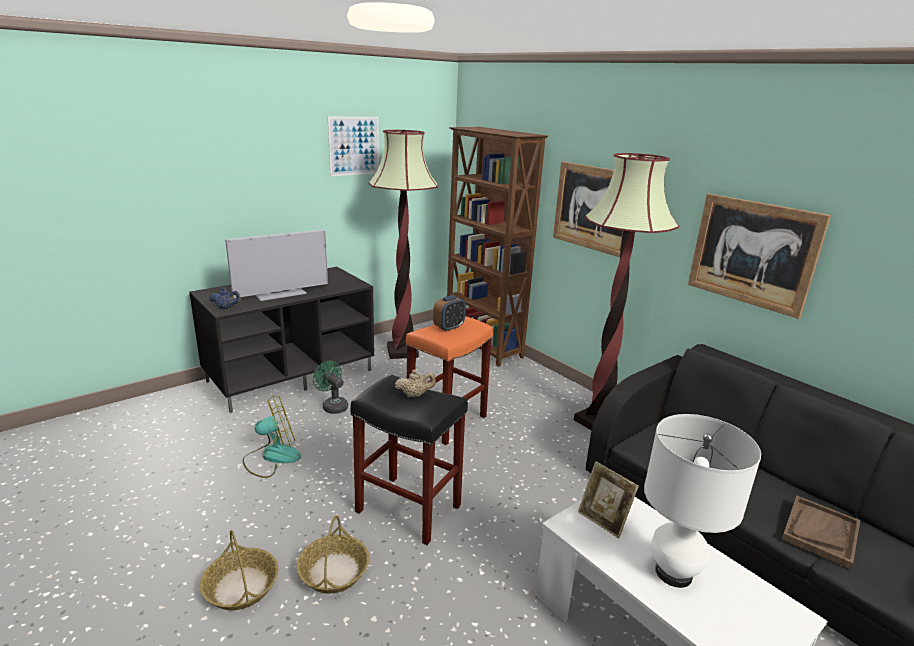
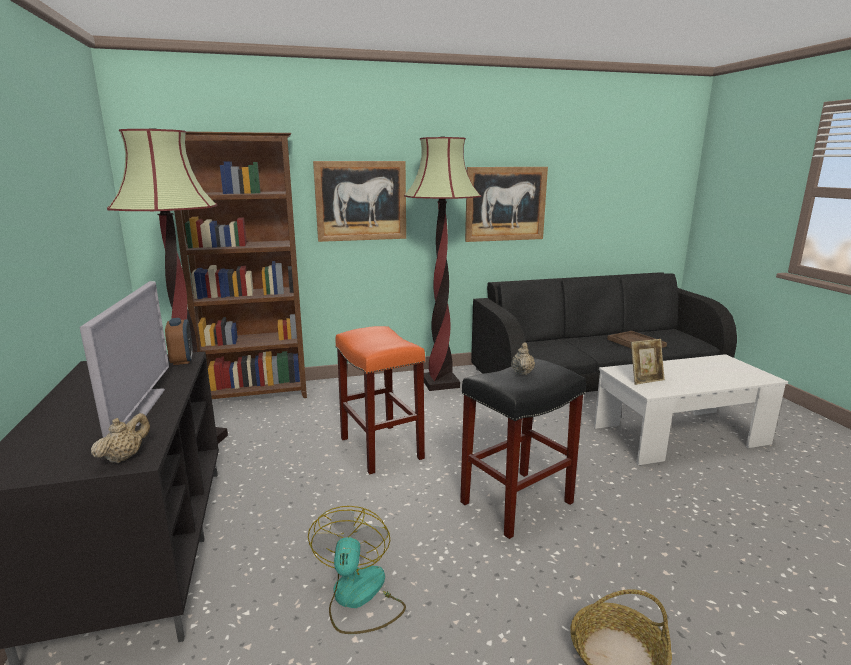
camera: 65 degrees left, 5 degrees down
blue teapot [209,288,241,309] -> beige teapot [91,413,150,463]
basket [297,515,369,594] -> none
green fan [313,361,348,414] -> none
picture [328,117,379,176] -> none
alarm clock [433,295,466,332] -> alarm clock moved to [165,318,193,365]
white table lamp [644,414,761,588] -> none

